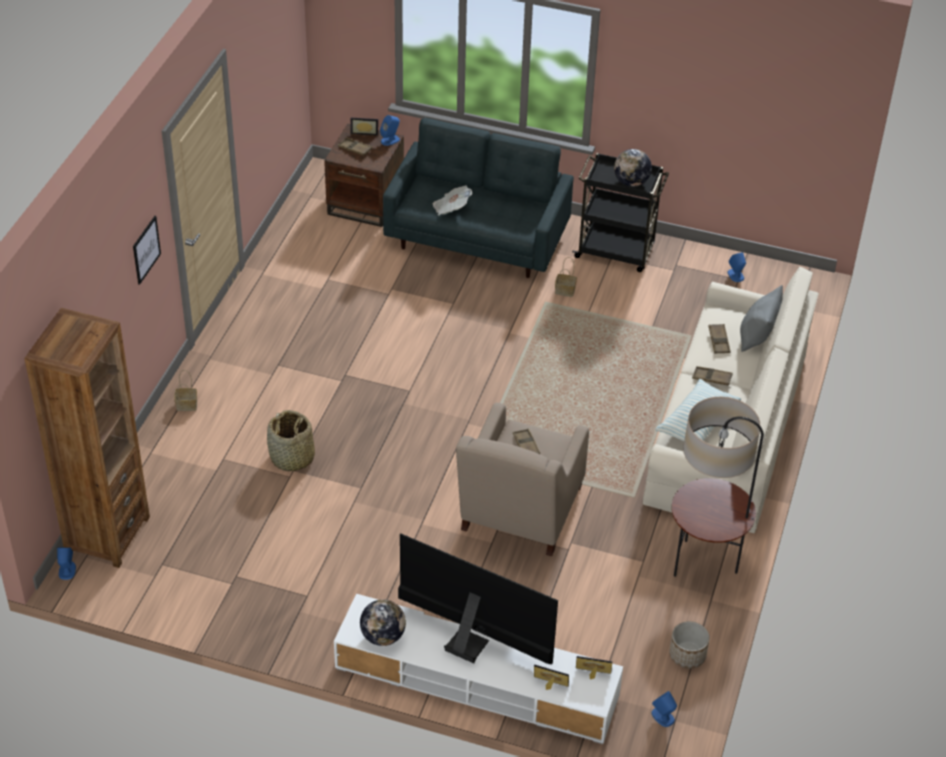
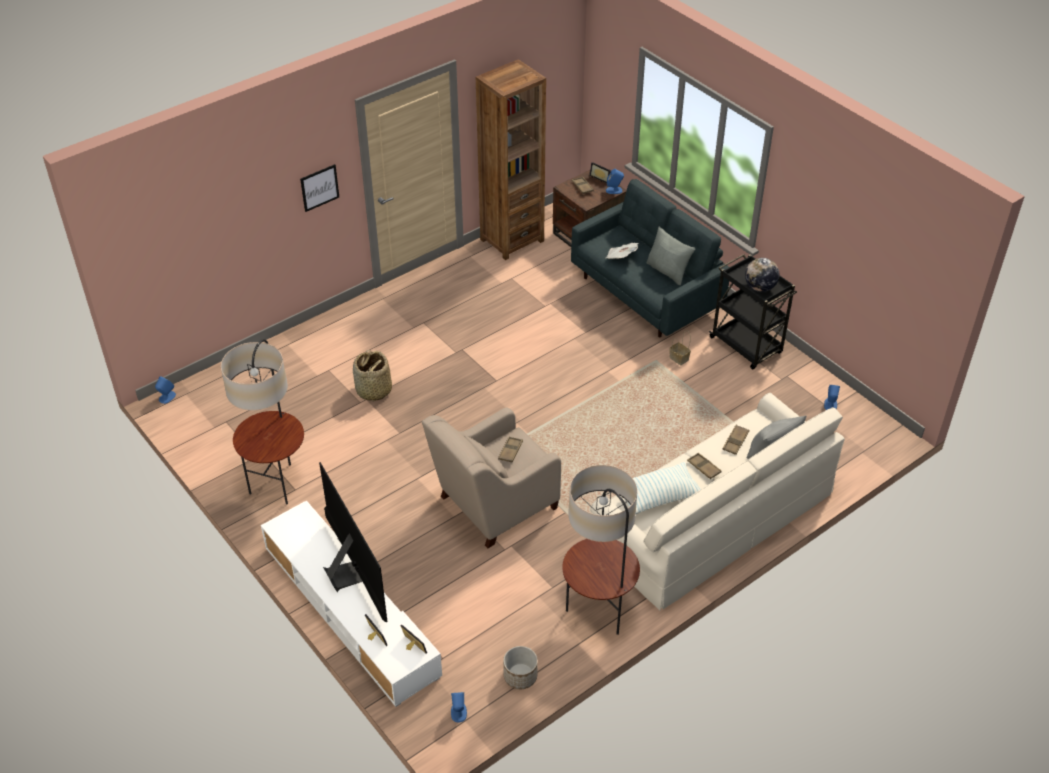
camera: 35 degrees right, 0 degrees up
brown bookcase [24,308,150,568] -> brown bookcase moved to [476,59,546,260]
basket [174,370,197,411] -> none
globe [360,599,406,646] -> none
none -> floor lamp [221,339,304,504]
none -> grey pillow [646,227,695,285]

